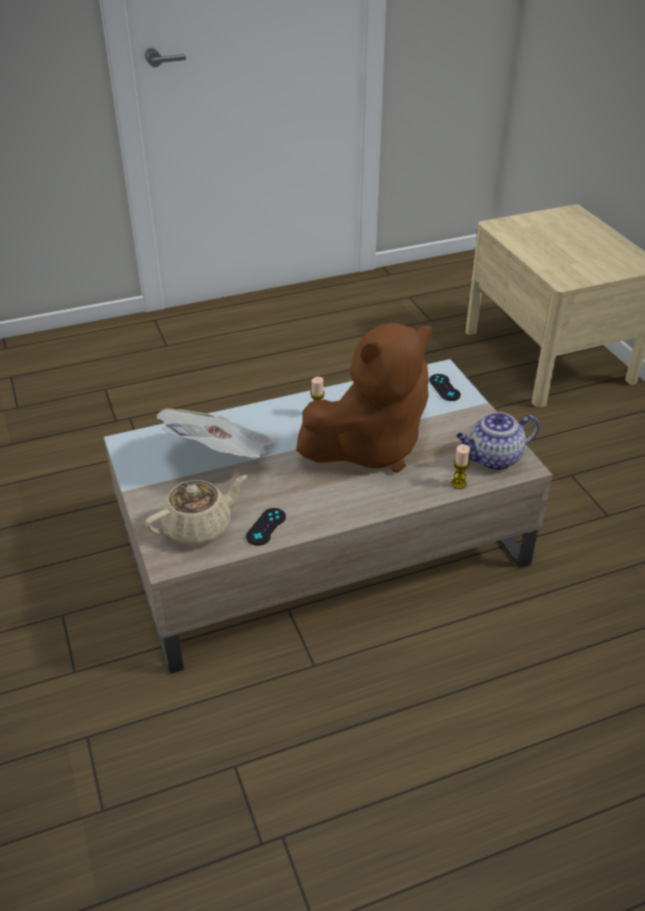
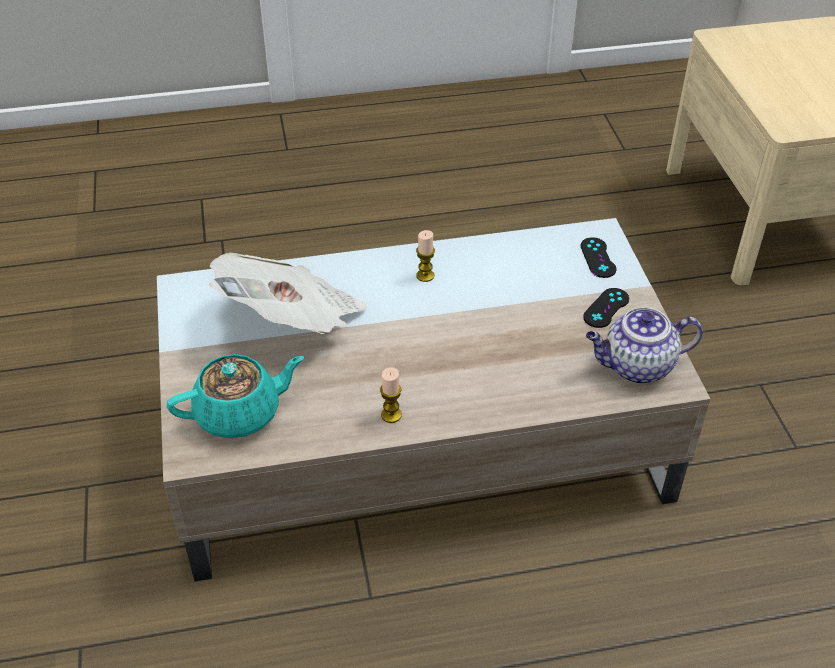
camera: 10 degrees right, 5 degrees up
beige teapot [145,475,247,545] -> turquoise teapot [167,354,304,438]
black game controller [246,508,286,546] -> black game controller moved to [583,288,629,328]
brown plush toy [296,323,432,472] -> none
candle [451,444,470,489] -> candle moved to [380,367,402,423]

